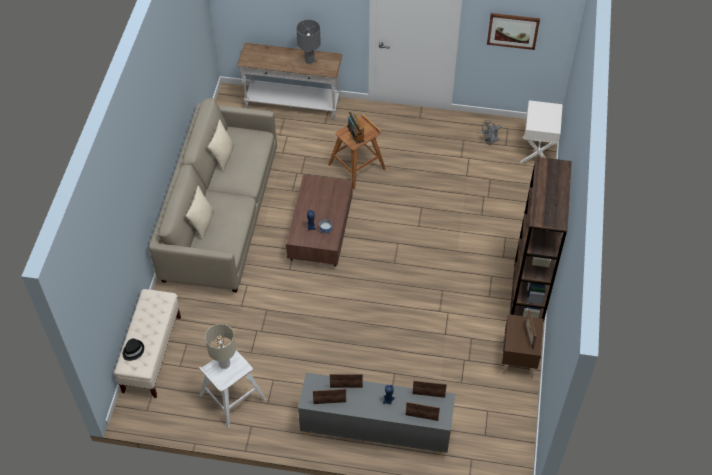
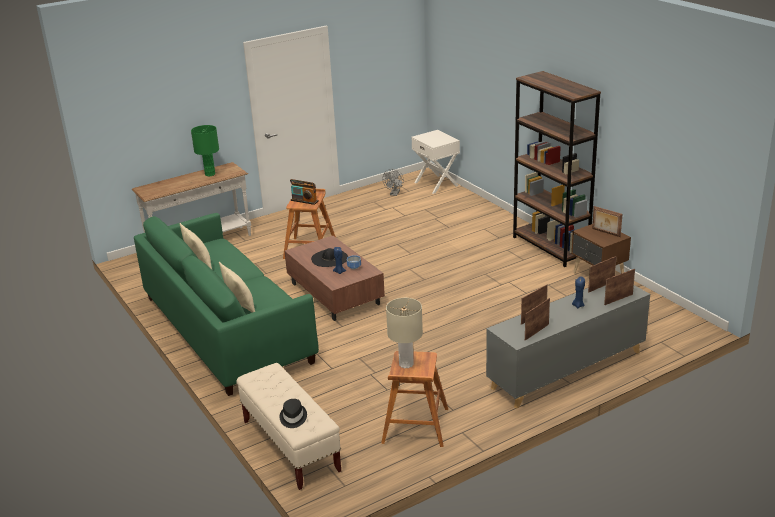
camera: 40 degrees left, 25 degrees down
beige sofa [149,98,277,293] -> green sofa [134,213,319,396]
white stool [199,350,267,428] -> brown stool [381,351,448,447]
grey table lamp [296,19,321,64] -> green table lamp [191,125,219,176]
picture [487,13,540,50] -> none
none -> black hat [311,248,348,267]

